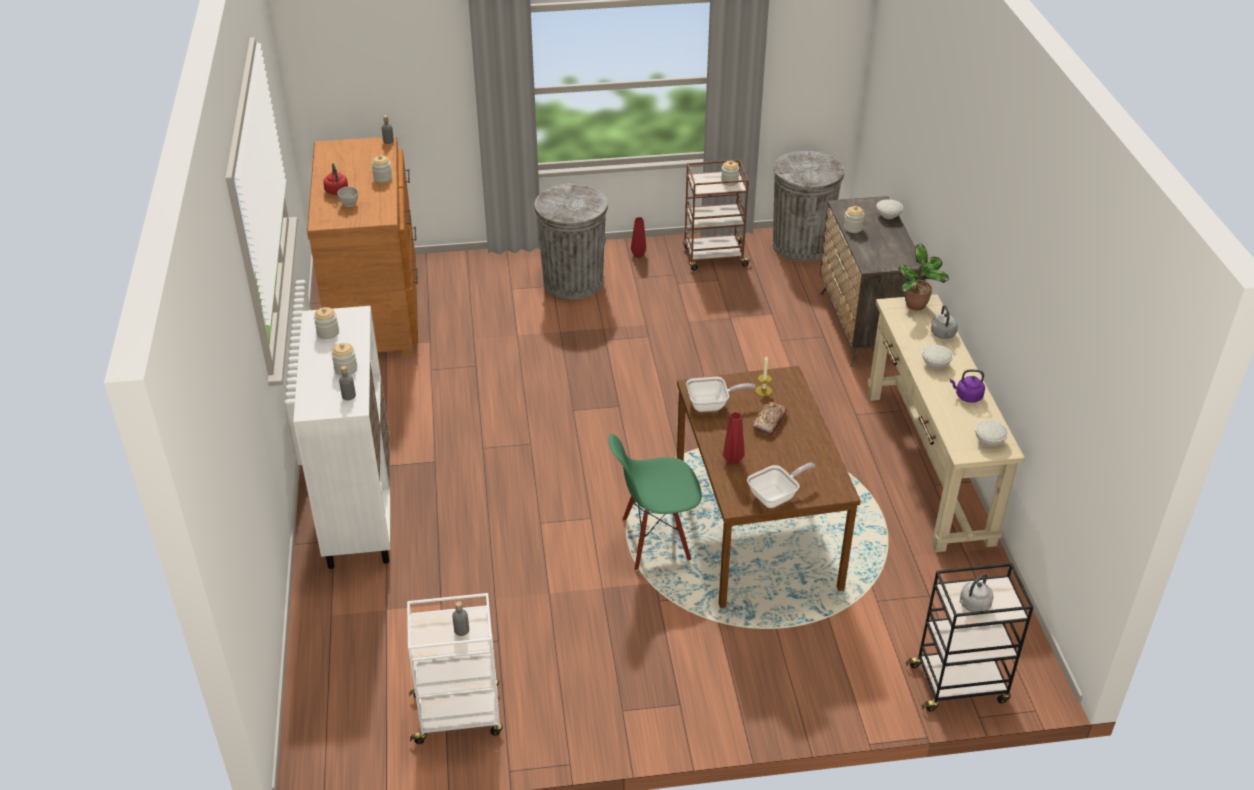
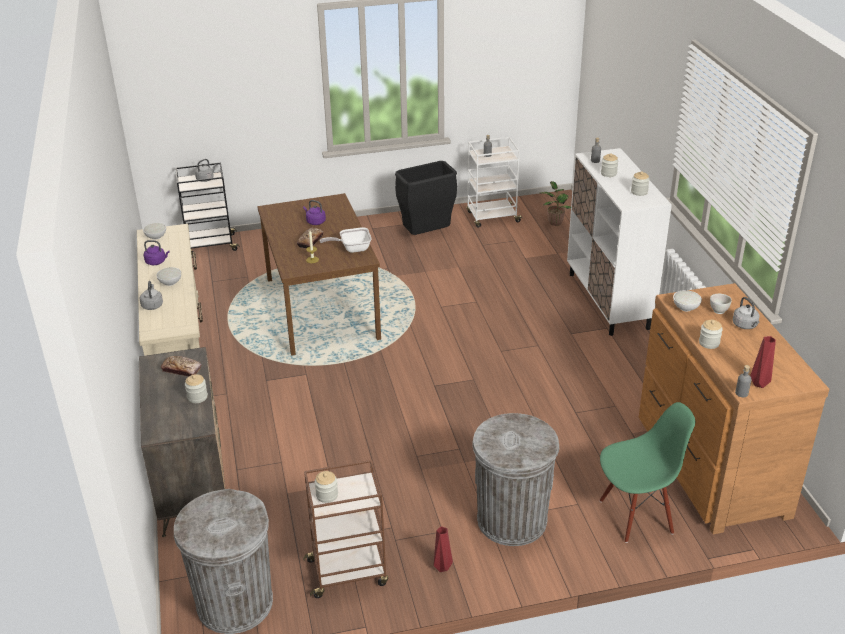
camera: 175 degrees right, 5 degrees down
red kettle [323,163,348,195] -> grey kettle [733,297,760,329]
green chair [609,434,702,571] -> green chair moved to [599,402,695,543]
red vase [723,412,745,464] -> red vase moved to [750,336,776,388]
frying pan [747,463,815,508] -> none
white bowl [877,199,903,219] -> white bowl moved to [673,290,702,311]
potted plant [898,244,949,311] -> potted plant moved to [539,181,571,226]
none -> bread [161,356,202,377]
none -> purple kettle [303,200,326,225]
none -> black trash can [395,161,457,235]

